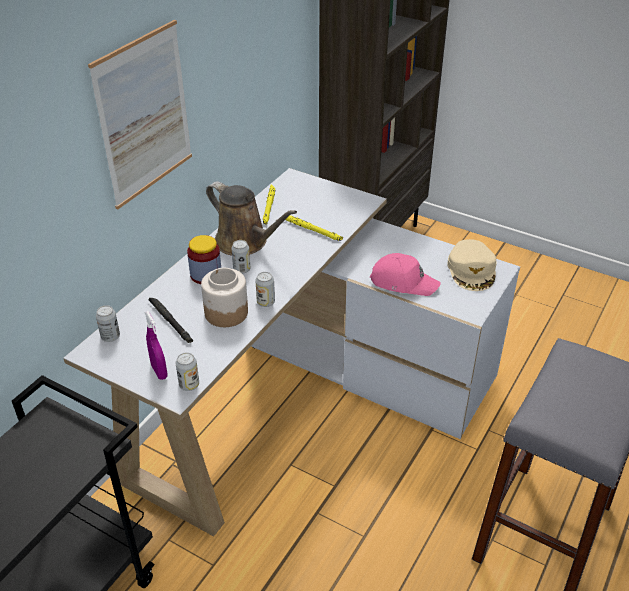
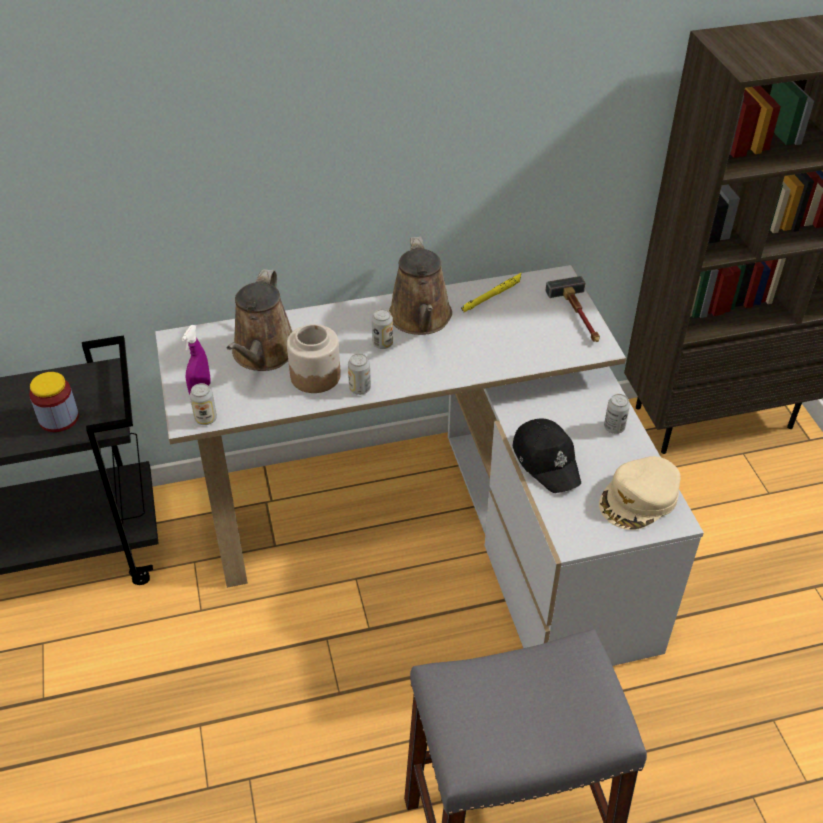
camera: 45 degrees right, 5 degrees up
picture [88,20,192,209] -> none
can [96,305,120,342] -> can moved to [604,394,630,434]
black flashlight [149,298,193,343] -> brown watering can [227,269,293,371]
jar [187,235,221,284] -> jar moved to [29,372,79,432]
yellow flashlight [285,215,343,241] -> none
pink cap [370,253,441,296] -> black cap [513,418,581,493]
none -> hammer [545,276,600,342]

